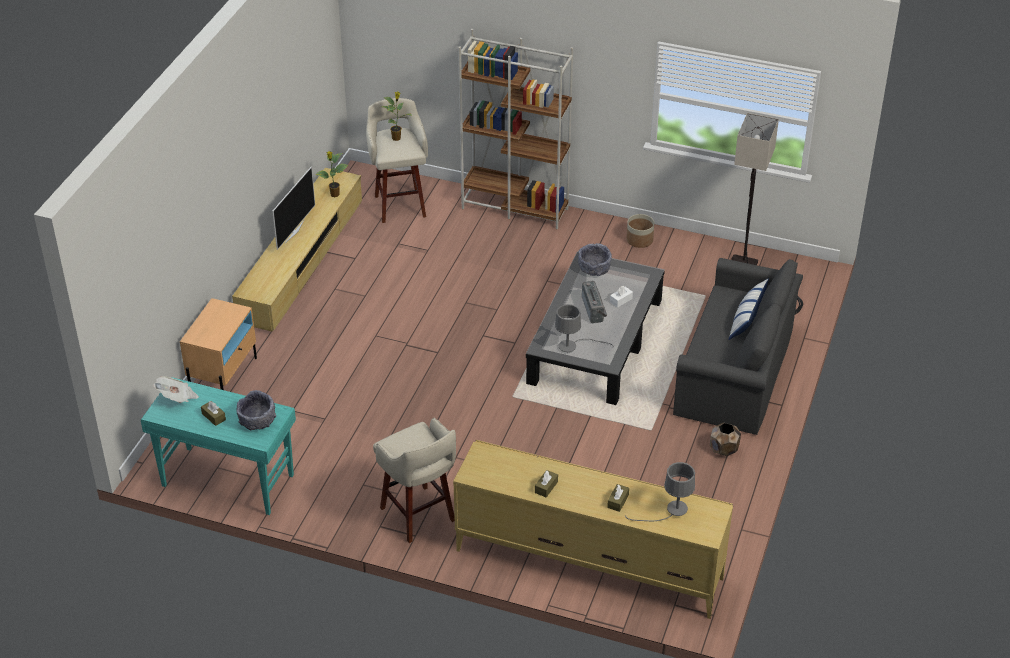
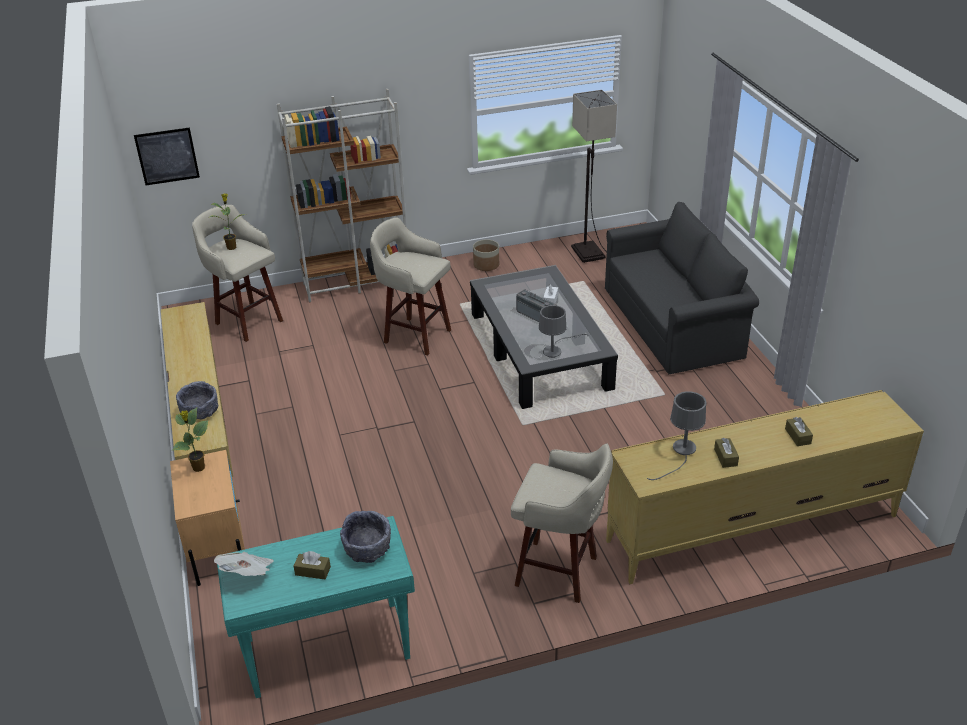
camera: 35 degrees left, 5 degrees down
television [272,166,315,250] -> none
potted plant [315,151,348,197] -> potted plant moved to [172,407,208,472]
grey bowl [578,243,612,276] -> grey bowl moved to [176,381,218,420]
grey table lamp [625,462,695,521] -> grey table lamp moved to [647,391,707,480]
brown planter [710,423,741,456] -> none
pillow [729,278,769,340] -> none
none -> picture [134,127,200,185]
none -> beige stool [370,218,451,356]

